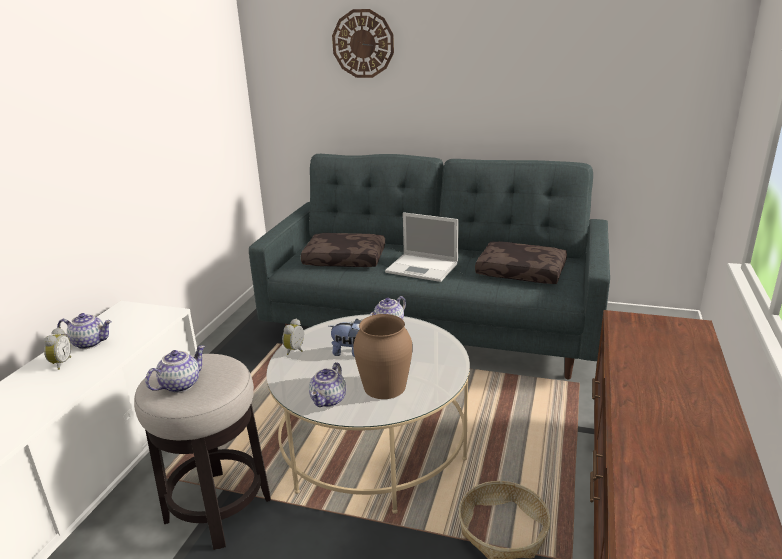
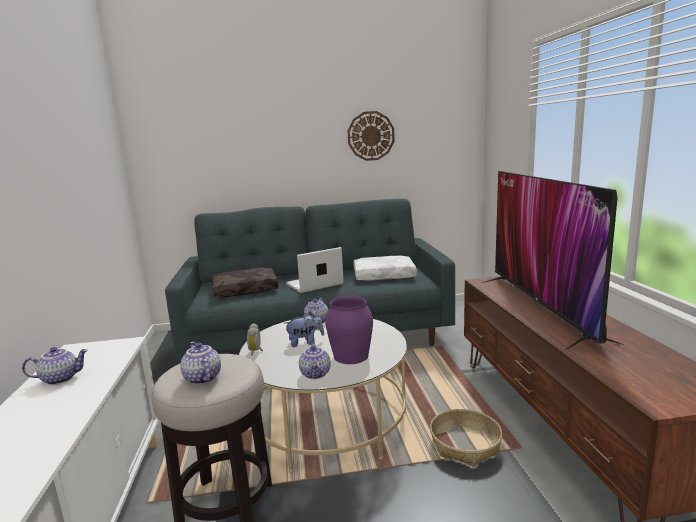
camera: 25 degrees left, 10 degrees down
alarm clock [44,328,71,370] -> none
teapot [145,345,205,393] -> teapot turned 45 degrees counterclockwise [180,341,221,385]
wall clock [332,9,394,78] -> wall clock moved to [348,111,395,161]
brown vase [353,314,413,399] -> purple vase [325,296,373,364]
laptop [385,212,459,282] -> laptop turned 150 degrees clockwise [286,247,344,293]
brown pillow [475,241,567,284] -> white pillow [353,256,417,281]
none -> television [482,171,624,350]

